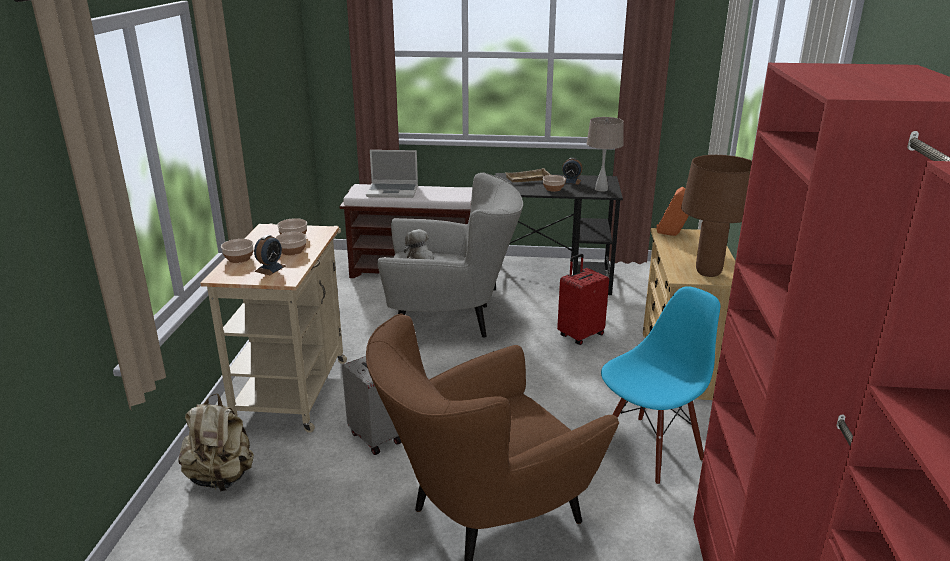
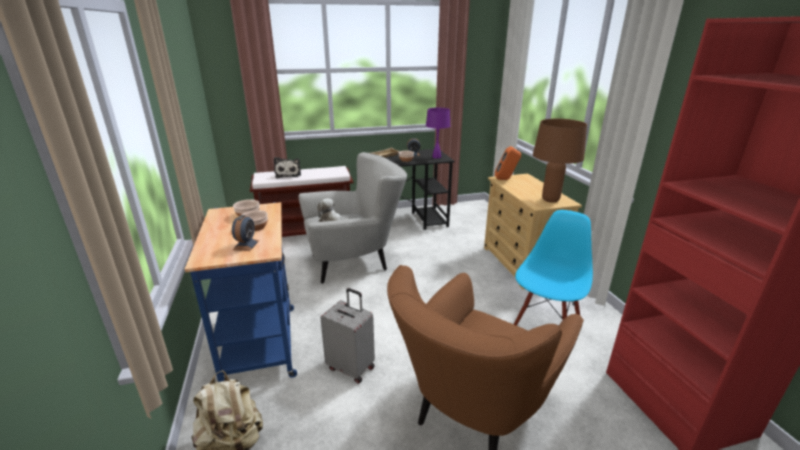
camera: 20 degrees left, 0 degrees up
beige cart [200,223,347,433] -> blue cart [185,202,297,382]
bowl [221,239,254,263] -> none
laptop [366,150,418,198] -> plush toy [274,157,301,178]
red suitcase [557,254,609,345] -> none
beige table lamp [586,117,624,192] -> purple table lamp [426,108,450,158]

